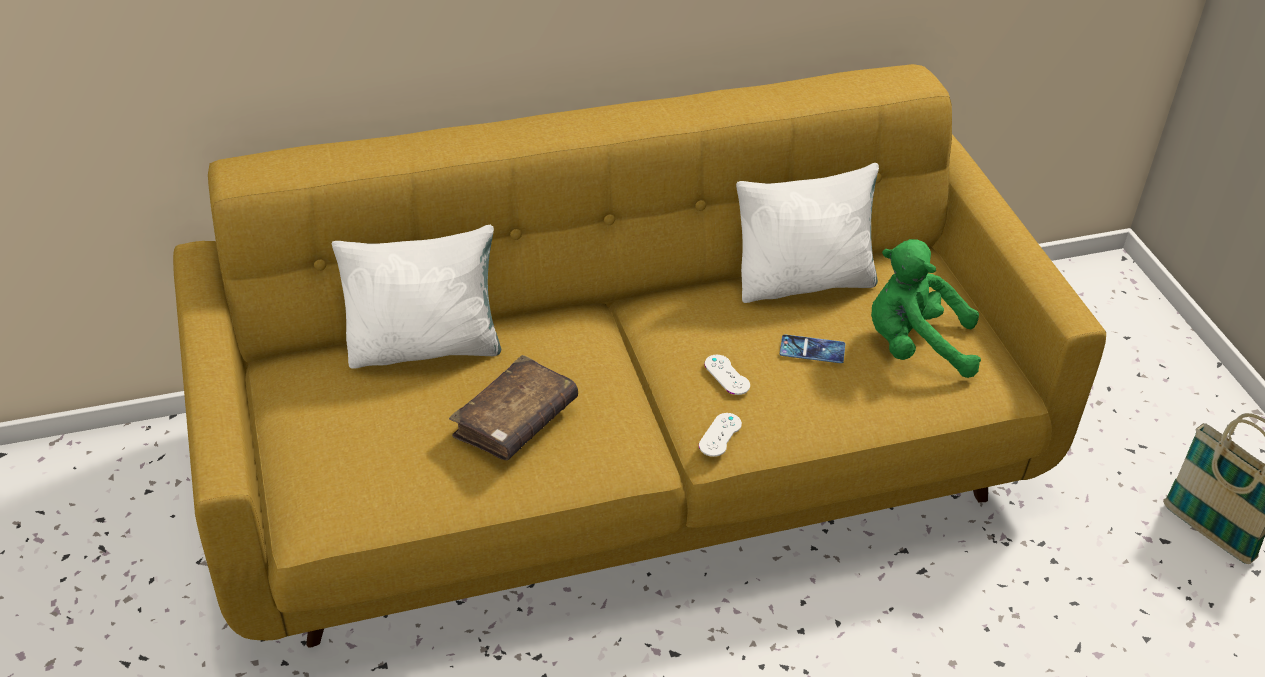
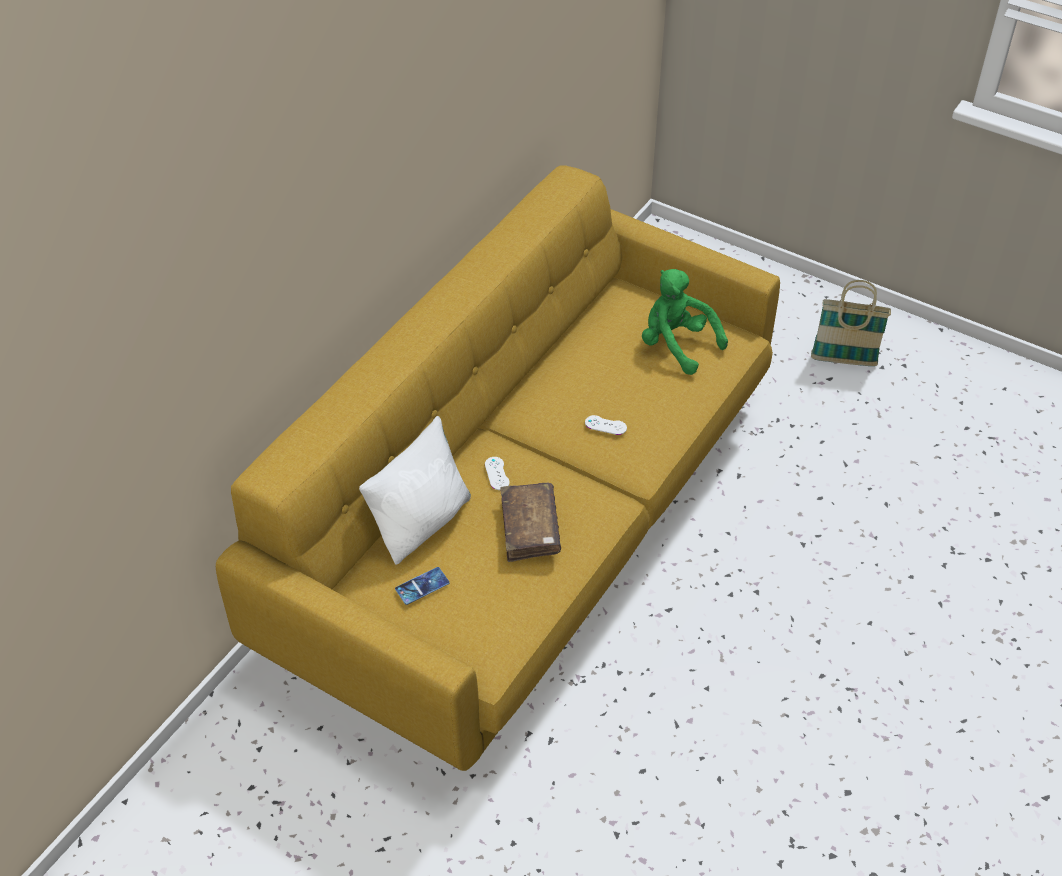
camera: 40 degrees left, 5 degrees up
white game controller [699,413,742,457] -> white game controller moved to [485,457,510,490]
white pillow [736,163,879,303] -> none
phone [780,334,845,363] -> phone moved to [395,567,450,605]
green plush toy [871,239,981,378] -> green plush toy turned 75 degrees clockwise [642,269,728,375]

